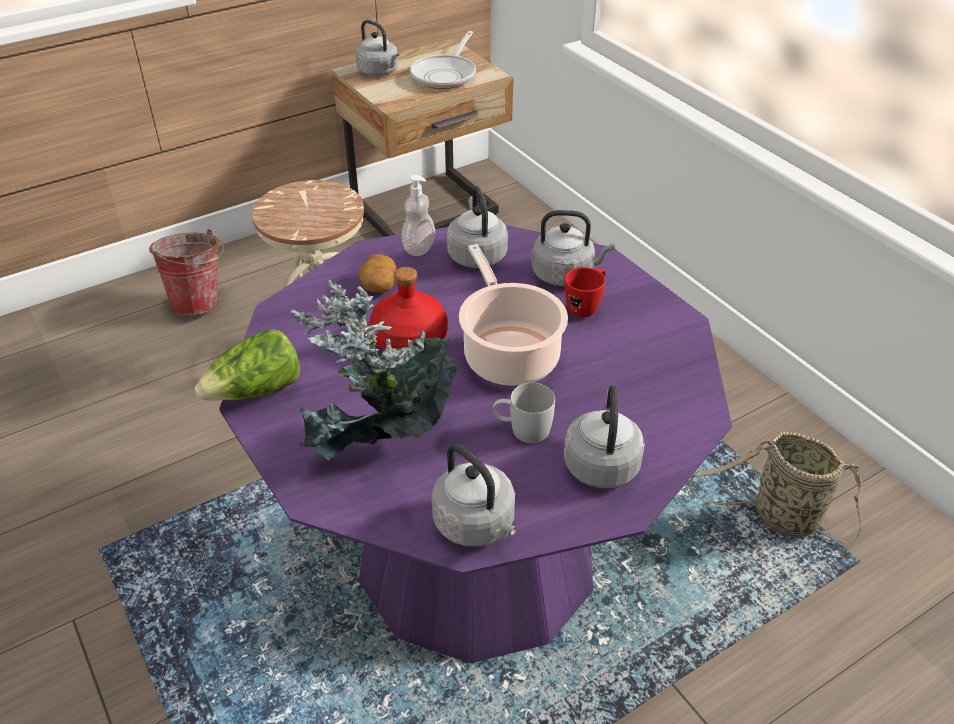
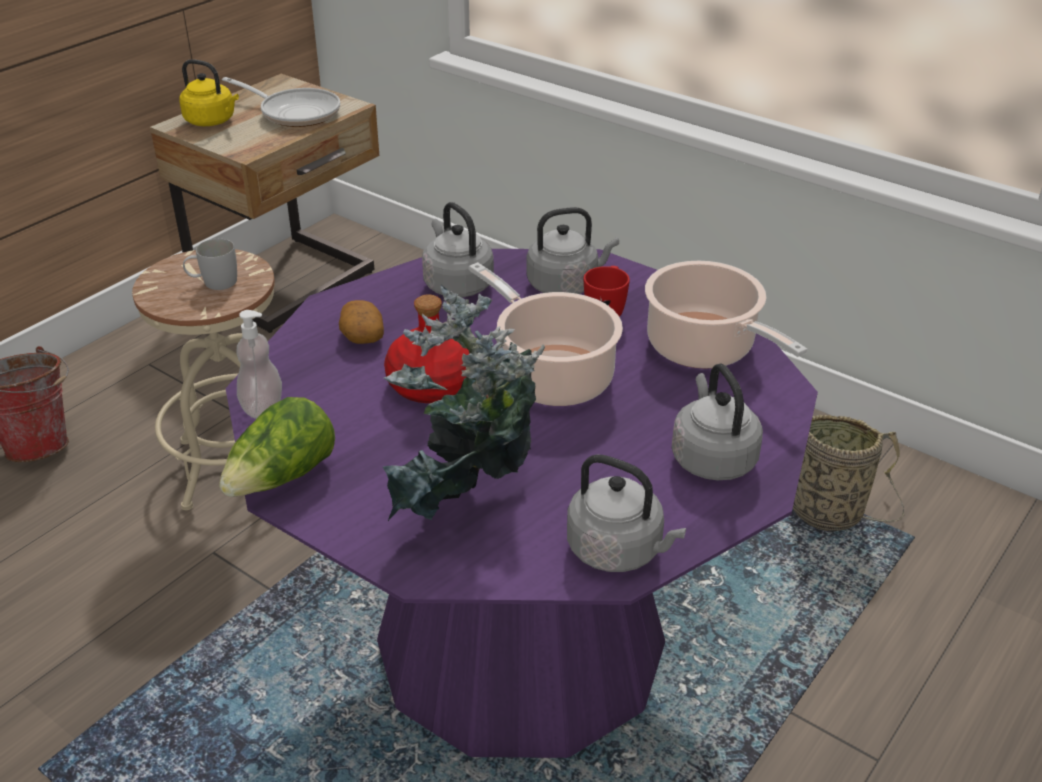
camera: 20 degrees left, 5 degrees down
grey kettle [356,20,399,76] -> yellow kettle [179,59,239,126]
soap dispenser [401,175,435,256] -> soap dispenser moved to [236,310,282,419]
frying pan [410,31,476,89] -> frying pan turned 60 degrees counterclockwise [222,77,340,127]
white mug [493,383,555,443] -> white mug moved to [183,239,237,290]
none -> cooking pot [645,261,807,369]

